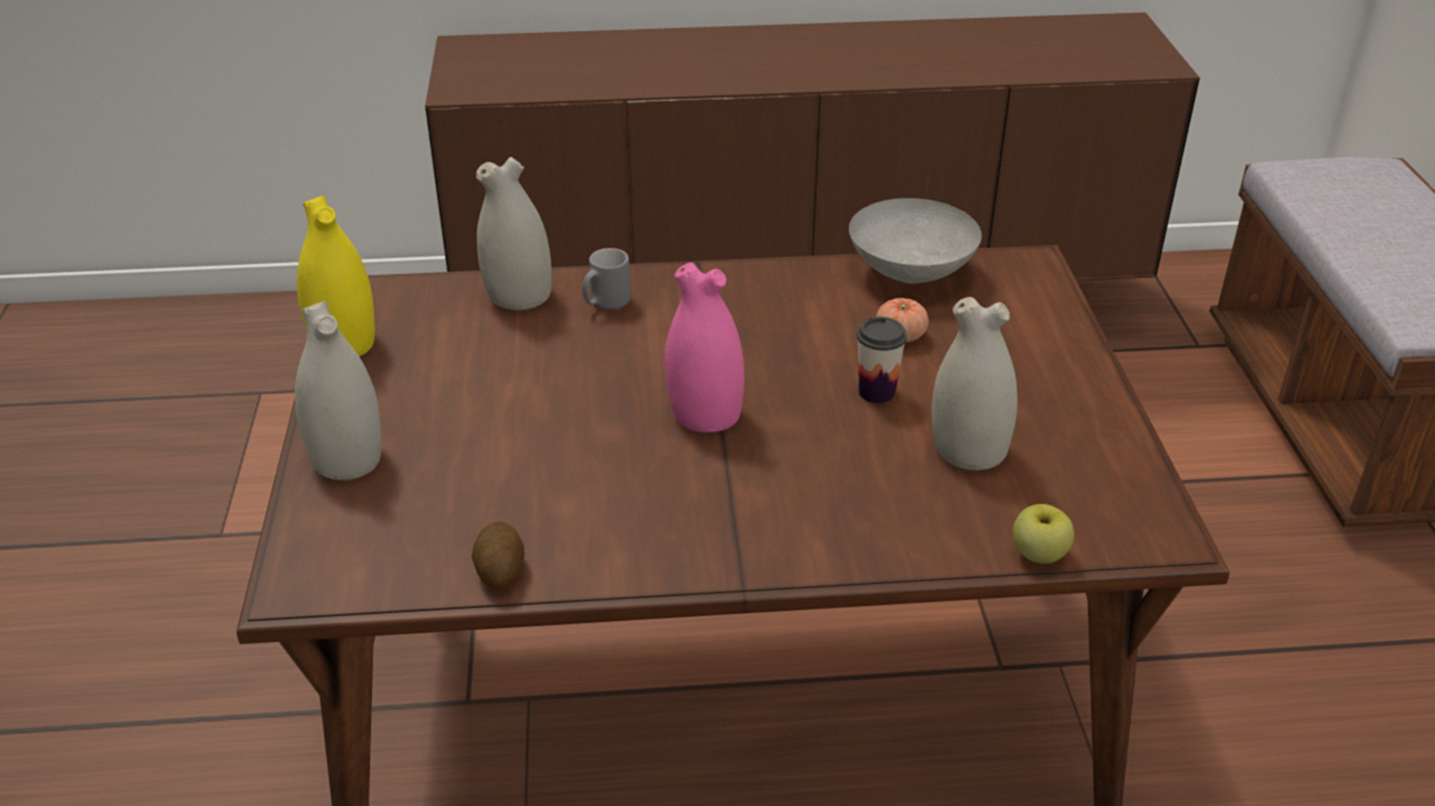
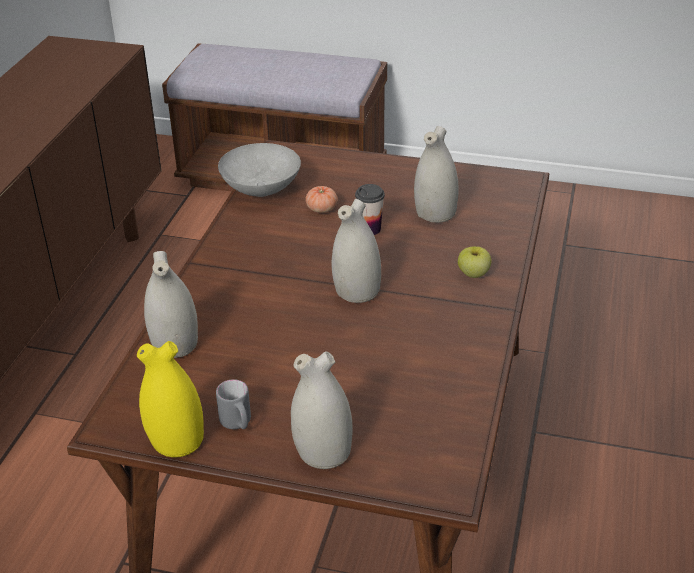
camera: 70 degrees left, 0 degrees up
potato [472,522,525,588] -> none
grey mug [582,248,631,309] -> grey mug moved to [216,379,251,429]
pink vase [665,263,744,433] -> white vase [332,199,381,303]
apple [1013,504,1074,564] -> apple moved to [458,246,491,278]

